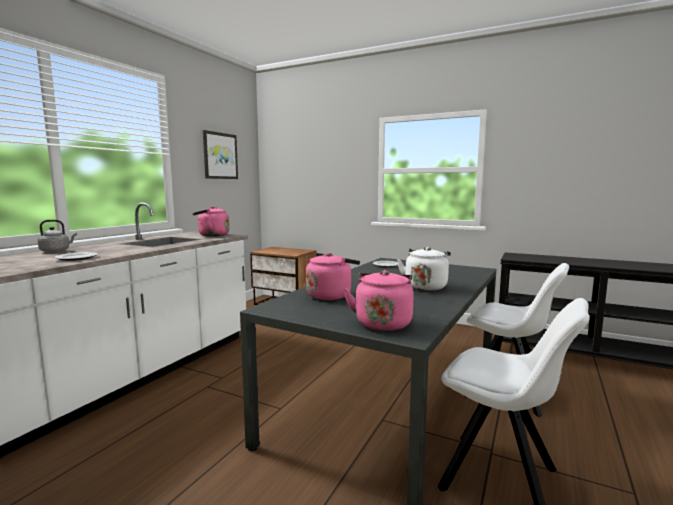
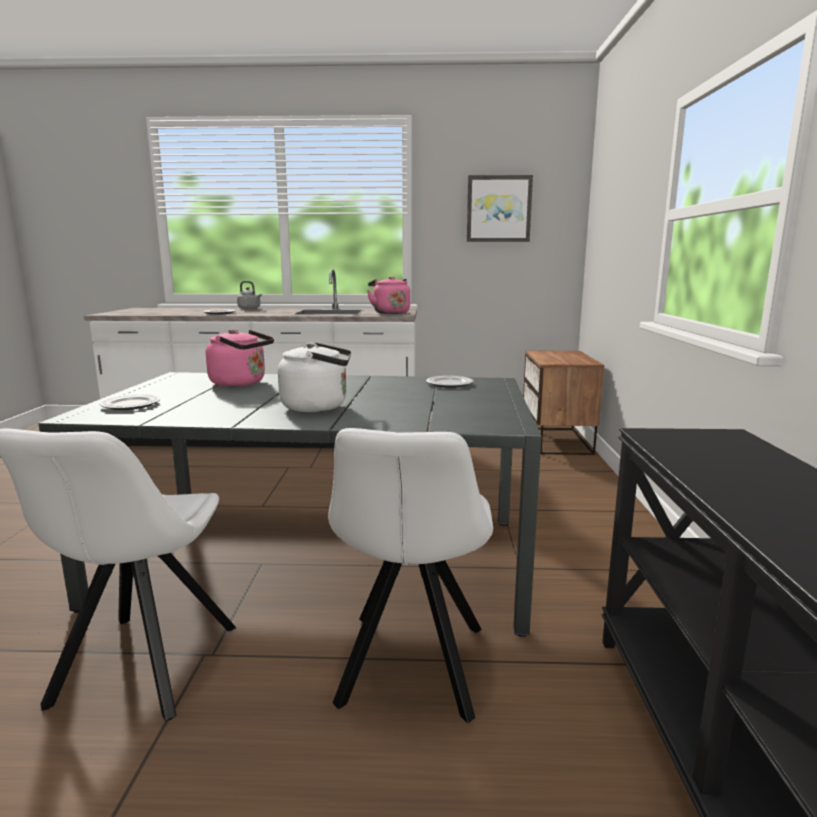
camera: 65 degrees right, 5 degrees up
pink kettle [343,270,414,331] -> plate [100,395,160,410]

